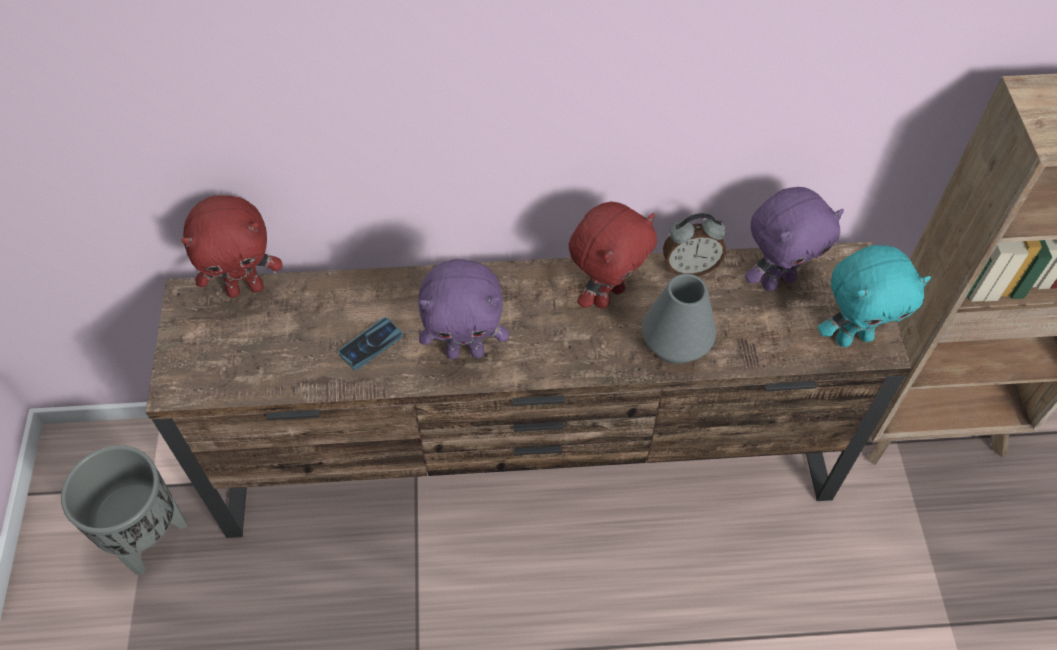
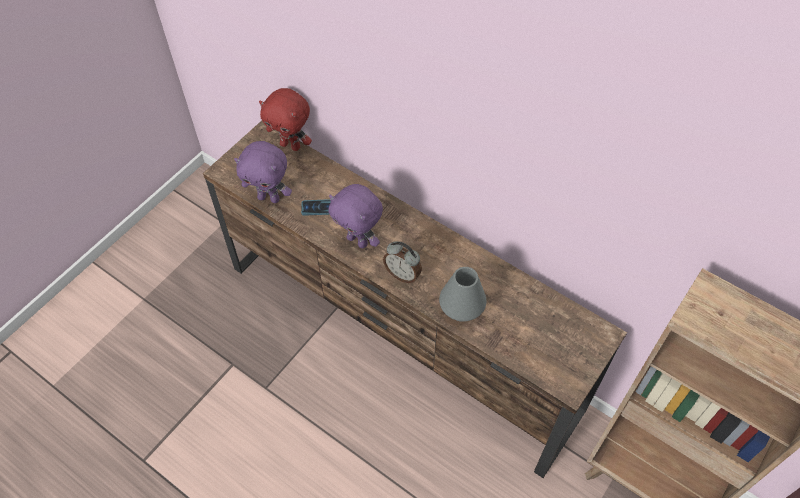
camera: 40 degrees right, 0 degrees up
grey planter [61,445,188,575] -> none
red plush toy [568,202,657,309] -> none
alarm clock [663,213,726,276] -> alarm clock moved to [383,242,422,283]
purple plush toy [745,187,844,291] -> purple plush toy moved to [234,141,292,203]
turquoise plush toy [818,245,931,347] -> none

